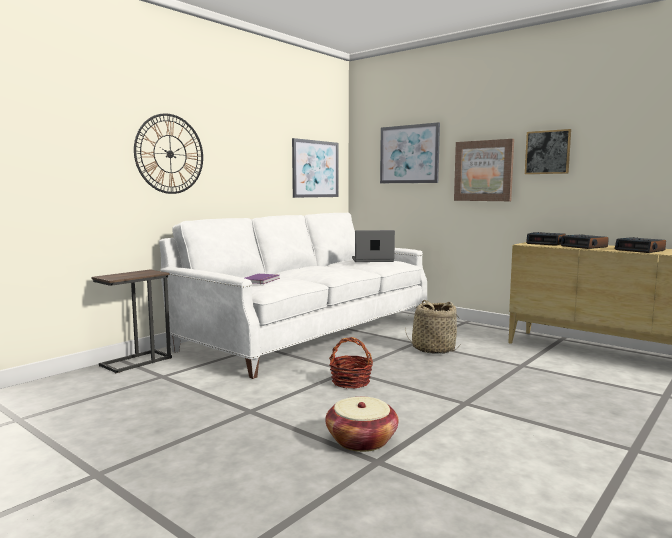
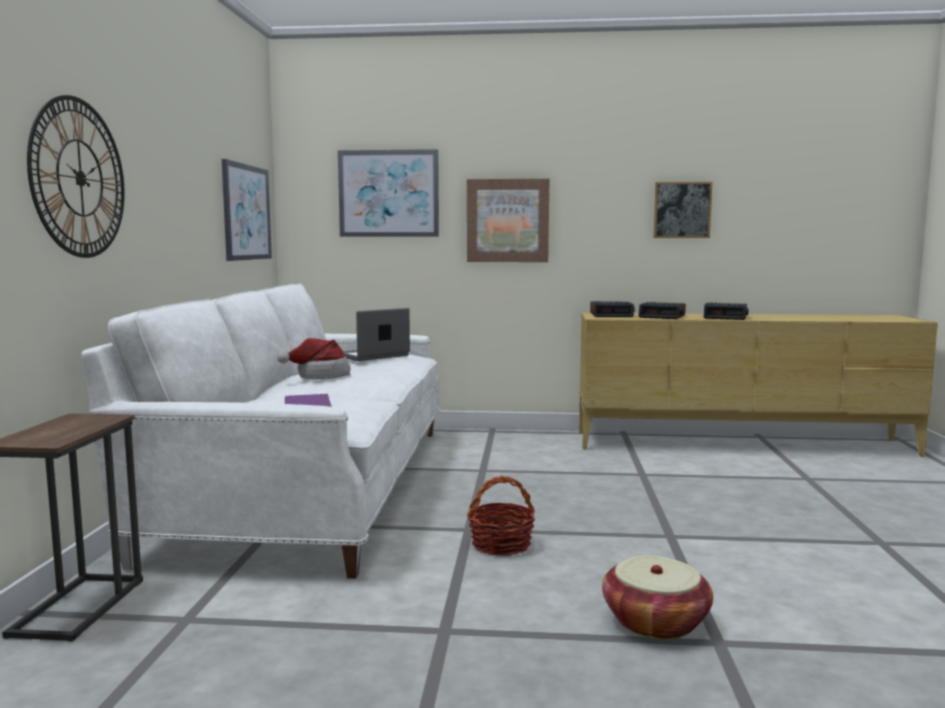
camera: 35 degrees left, 0 degrees up
basket [405,300,460,354] -> none
picture [525,129,571,174] -> picture moved to [654,182,712,238]
none -> hat [277,338,351,379]

